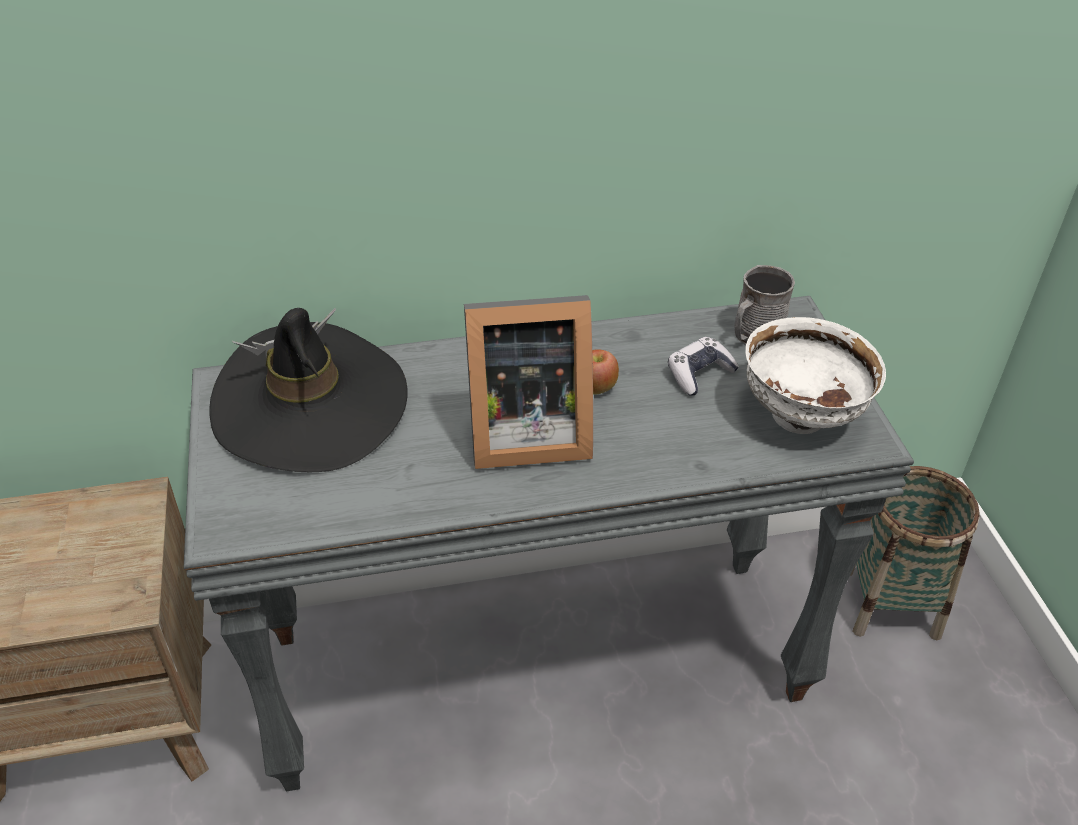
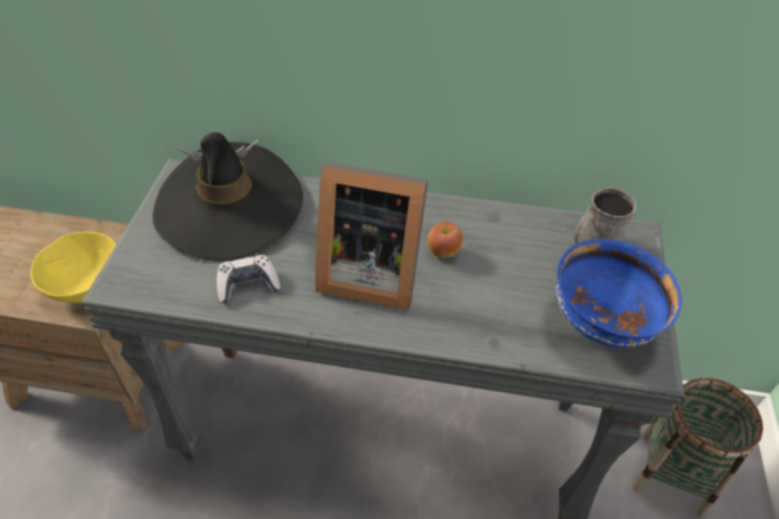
camera: 20 degrees right, 5 degrees up
game controller [668,337,739,396] -> game controller moved to [217,255,281,303]
white bowl [745,317,886,434] -> blue bowl [556,239,682,348]
none -> yellow bowl [30,232,116,303]

